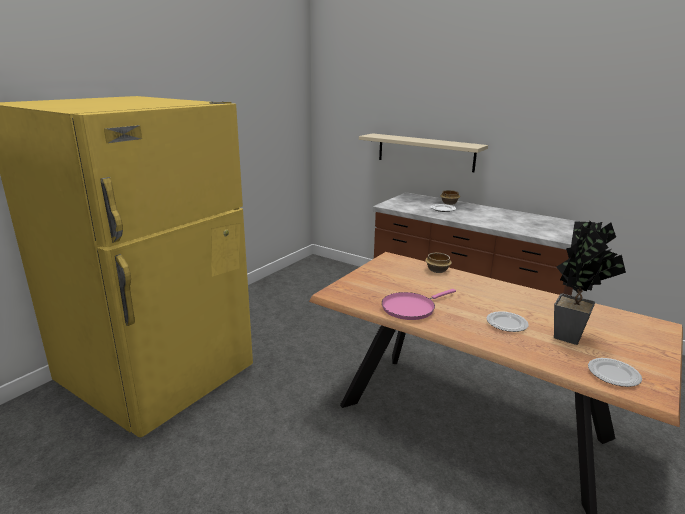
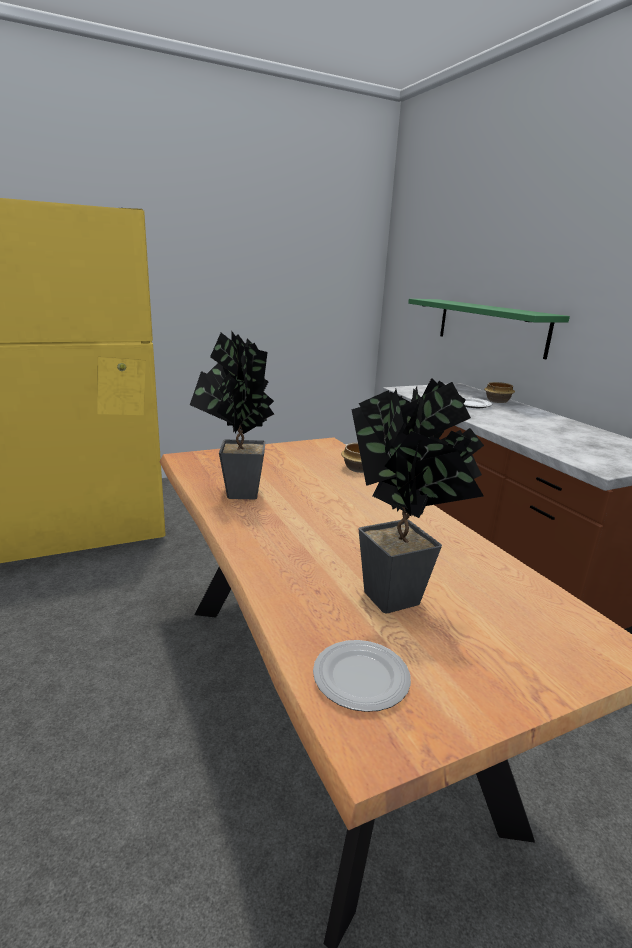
camera: 30 degrees right, 0 degrees up
beige shelf [359,133,488,172] -> green shelf [408,299,570,359]
pink frying pan [382,289,456,320] -> potted plant [190,330,274,499]
plate [487,311,529,332] -> none

